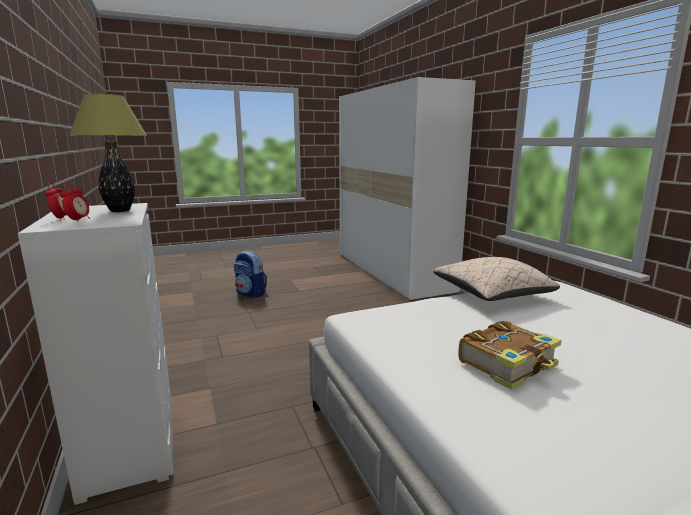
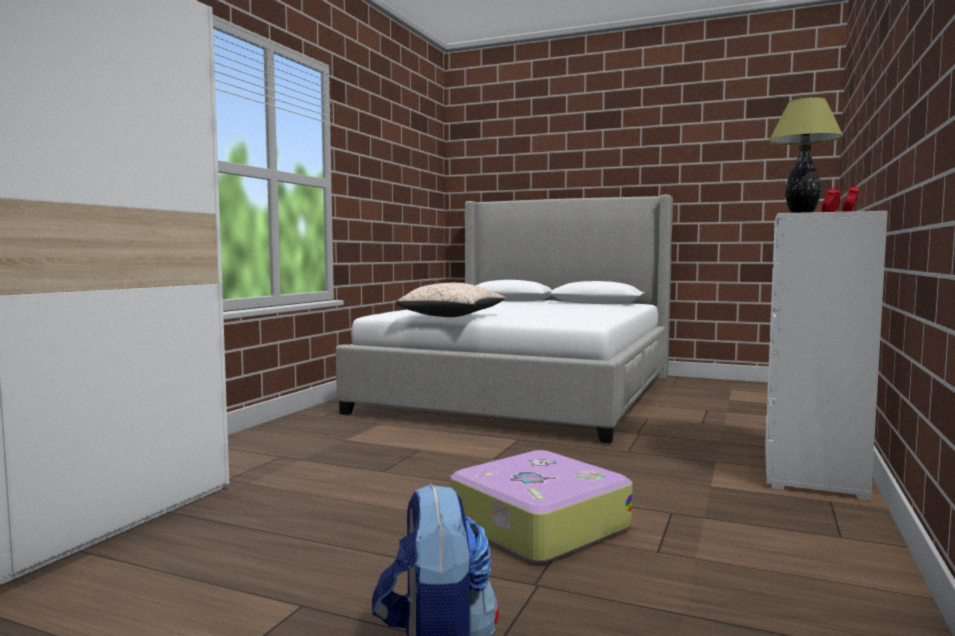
camera: 135 degrees left, 10 degrees down
book [458,321,562,390] -> none
none -> suitcase [450,450,633,563]

